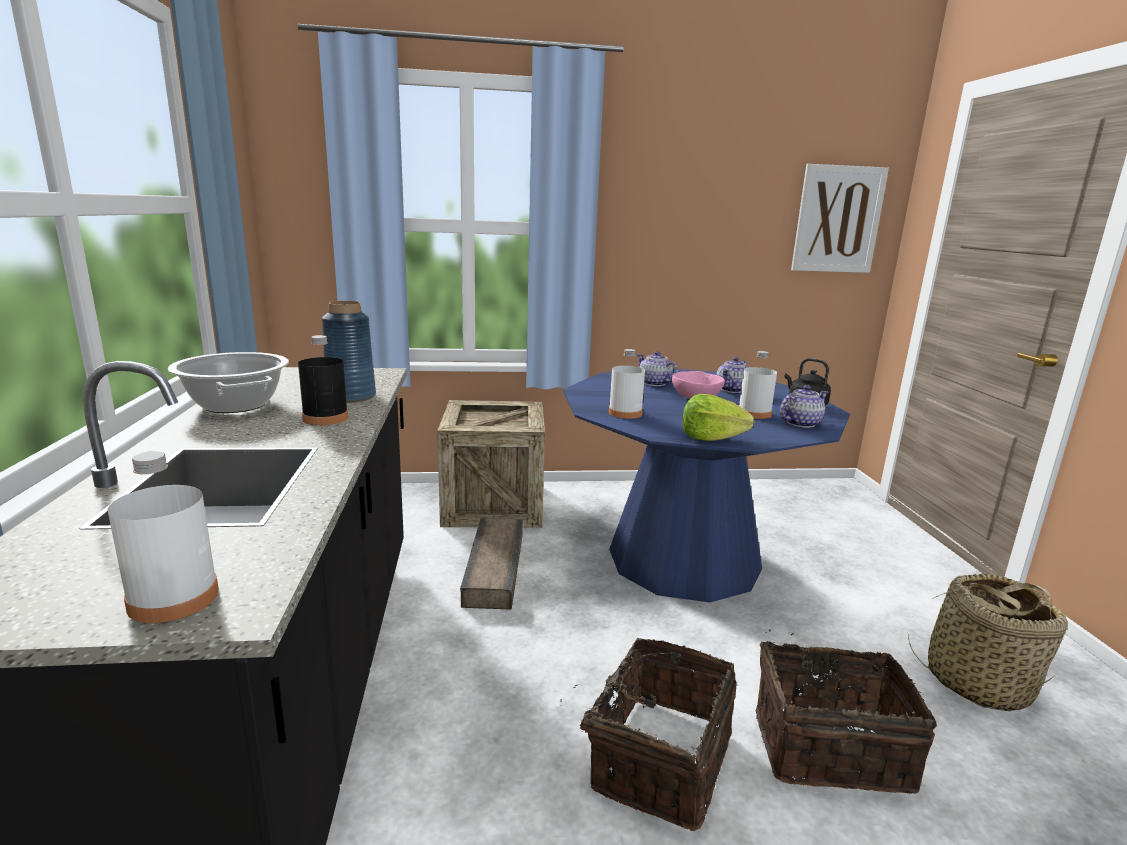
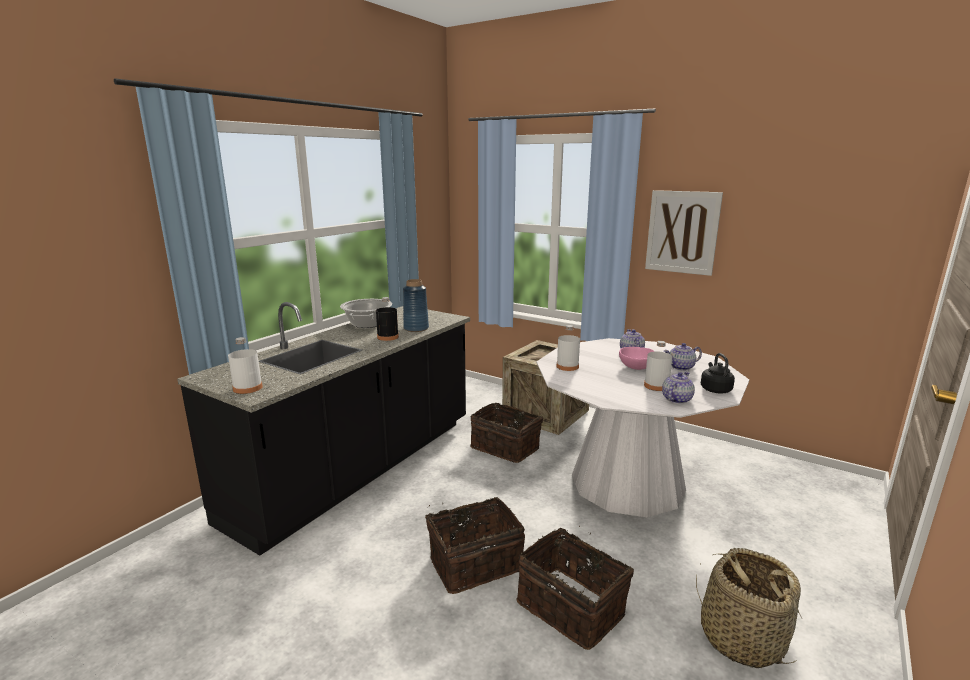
camera: 40 degrees right, 0 degrees up
crate [460,518,523,610] -> basket [470,403,543,463]
blue dining table [563,369,850,602] -> white dining table [537,338,749,517]
lettuce [683,394,754,441] -> none
teapot [780,385,828,428] -> teapot turned 60 degrees counterclockwise [662,371,695,404]
picture [791,164,889,273] -> picture moved to [645,190,723,276]

